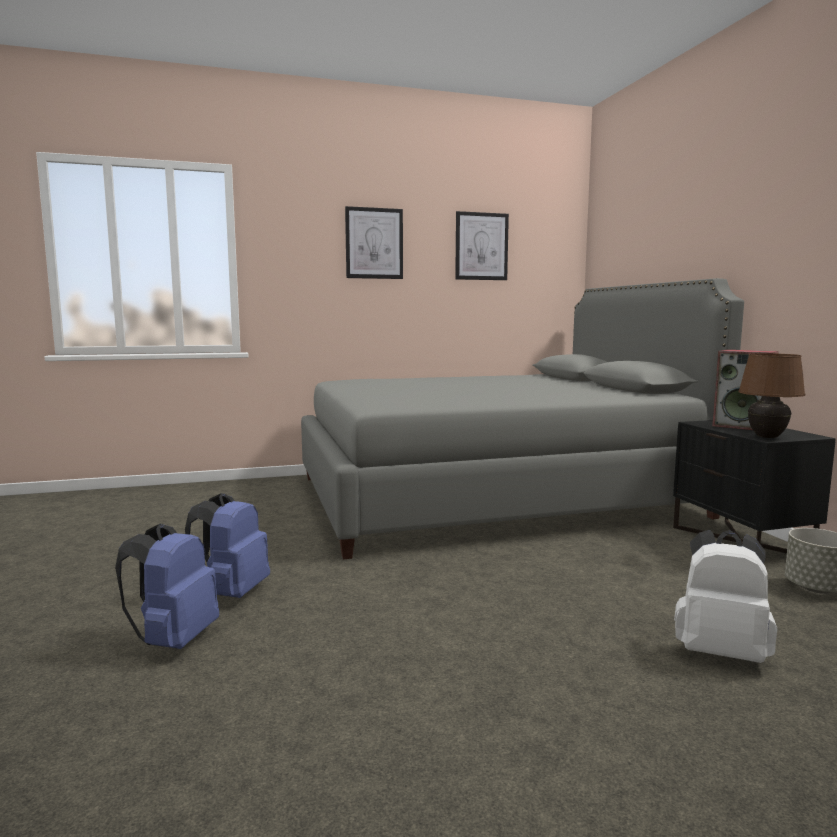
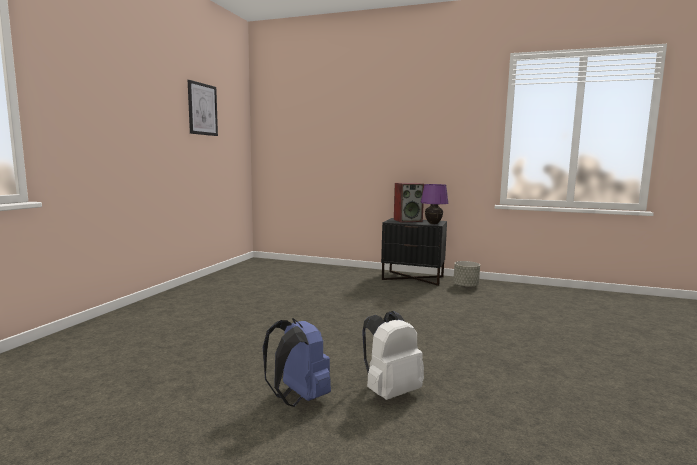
camera: 55 degrees left, 0 degrees up
blue backpack [115,524,219,649] -> none
grey bed [301,278,744,559] -> none
picture [345,206,403,279] -> none
white backpack [674,530,777,663] -> white backpack moved to [362,311,424,400]
brown table lamp [738,353,805,438] -> purple table lamp [420,184,449,224]

